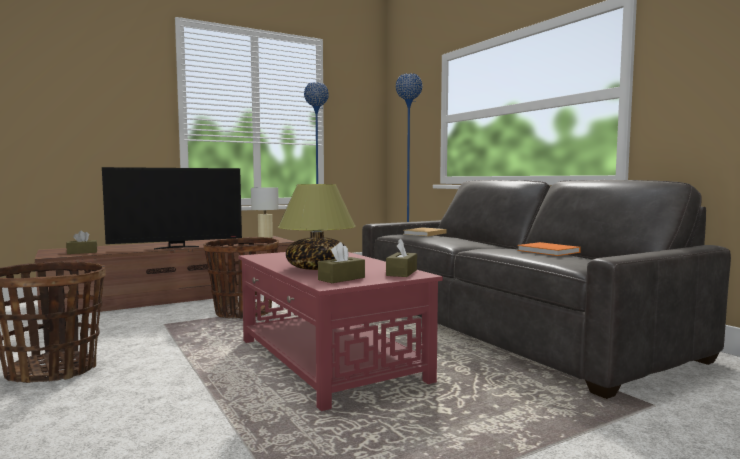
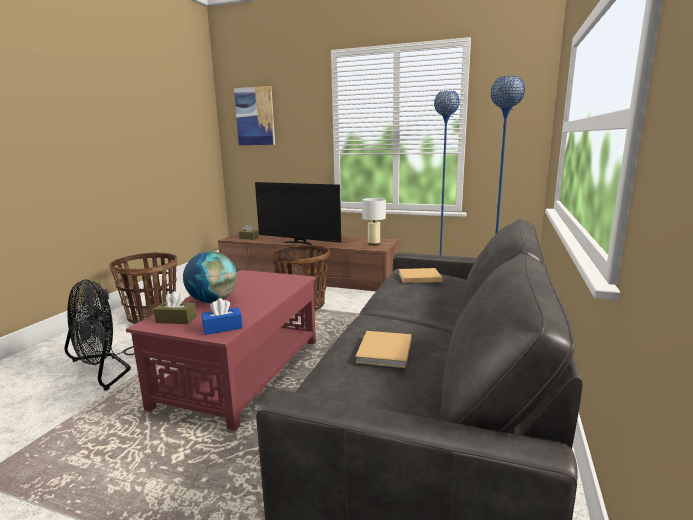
camera: 50 degrees right, 10 degrees up
table lamp [278,184,356,270] -> globe [183,251,237,303]
brown tissue box [386,239,417,277] -> blue tissue box [202,298,243,335]
orange book [517,242,581,256] -> beige book [355,331,411,368]
none -> black fan [64,279,135,391]
none -> picture [234,86,275,145]

